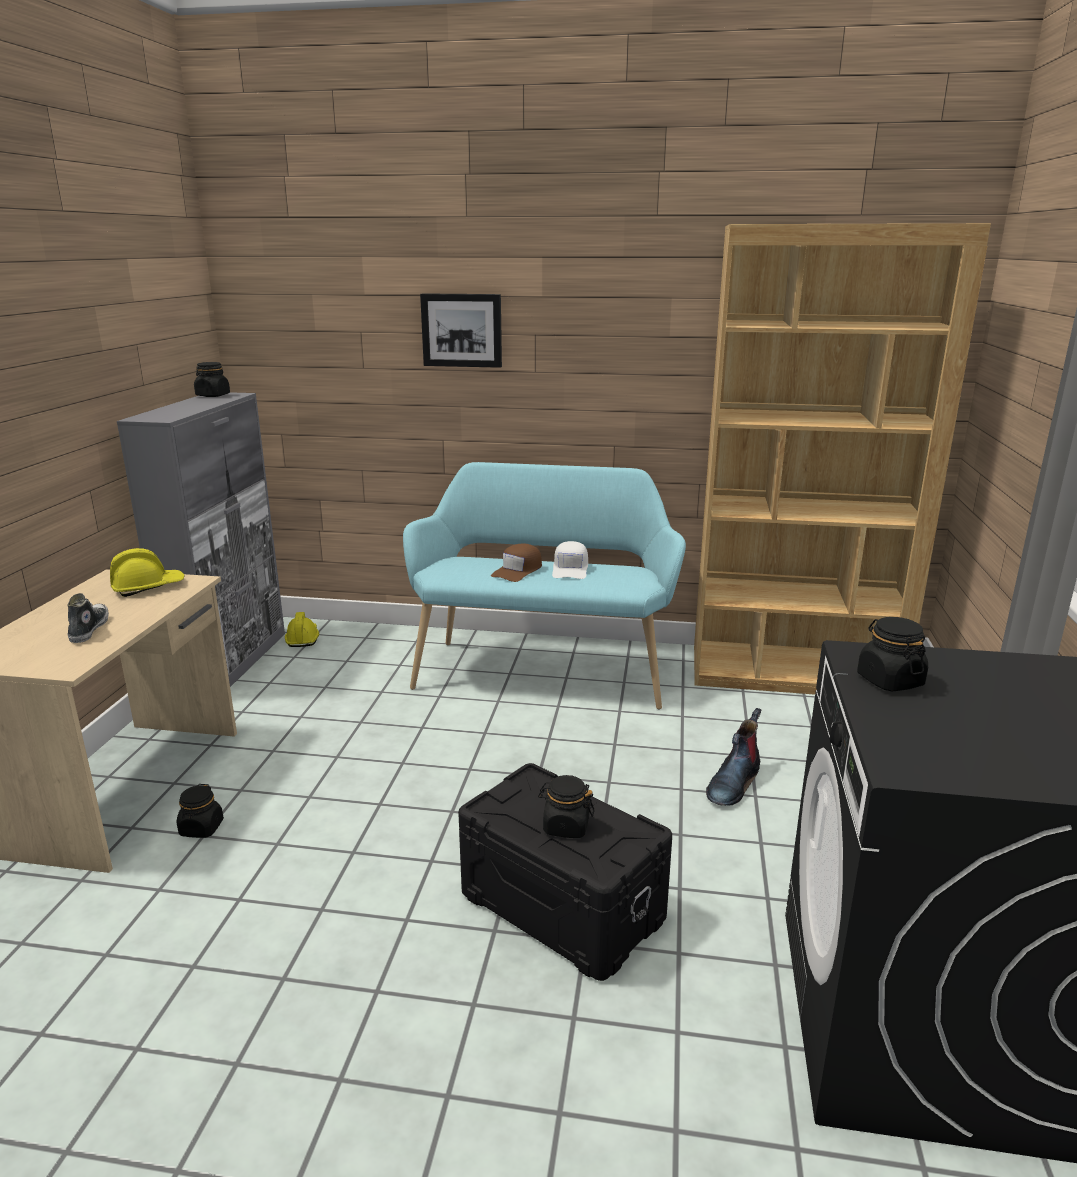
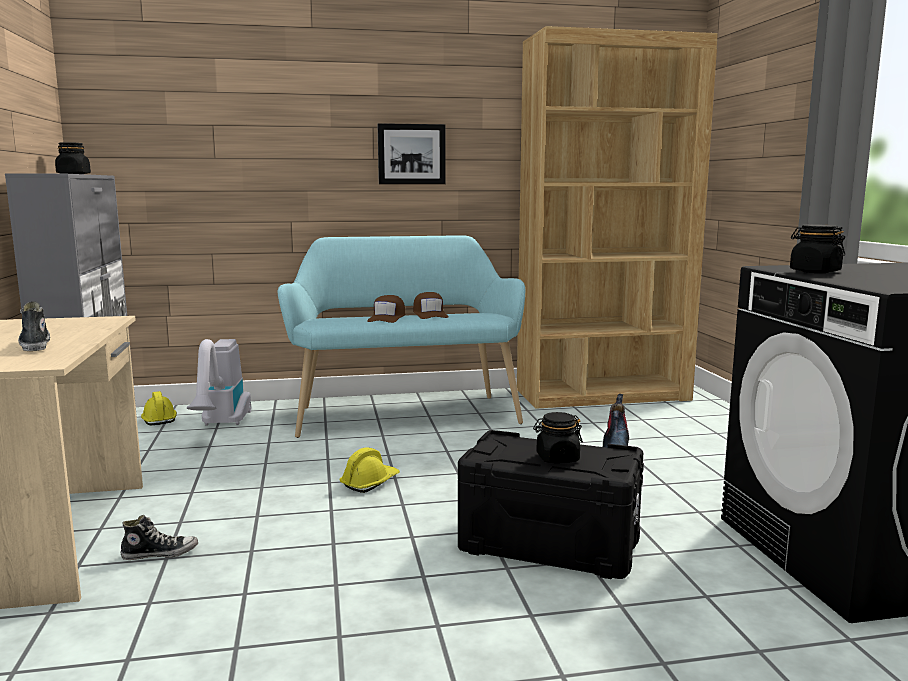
camera: 20 degrees left, 10 degrees down
yellow hard hat [110,548,184,597] -> yellow hard hat moved to [339,447,400,493]
black jar [177,784,224,838] -> shoe [120,515,198,560]
picture [420,293,502,368] -> picture moved to [378,123,446,184]
white cap [552,541,588,579] -> brown cap [413,292,449,319]
none -> vacuum cleaner [187,339,251,426]

